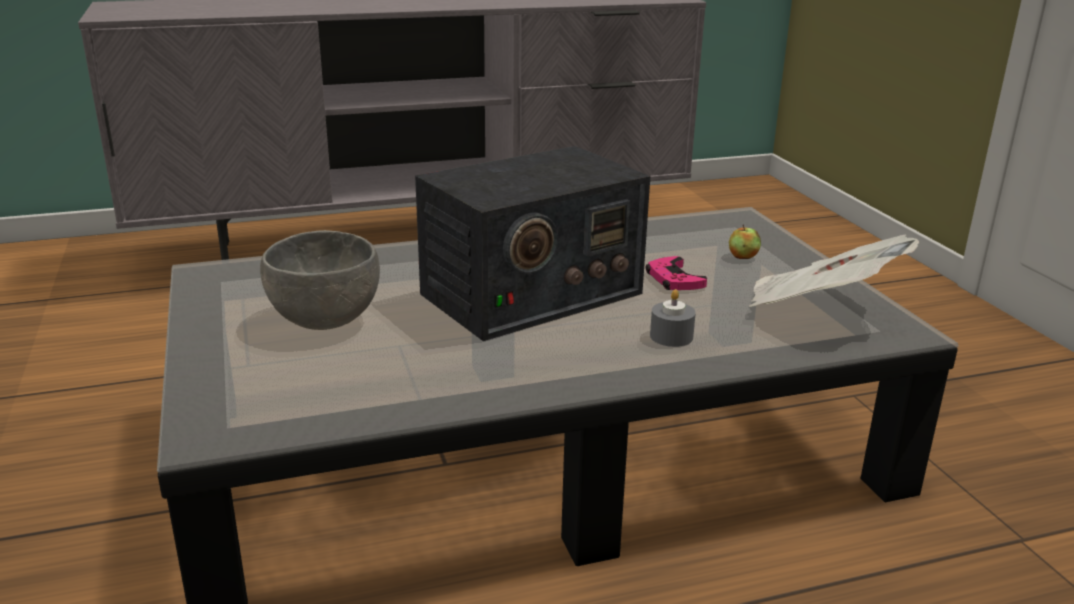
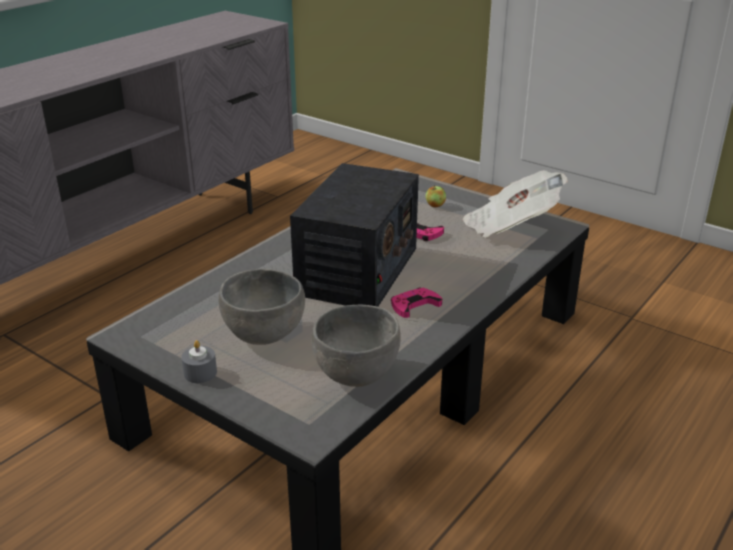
camera: 35 degrees left, 5 degrees up
grey candle [650,289,696,347] -> grey candle moved to [181,340,217,383]
none -> grey bowl [311,305,401,387]
none -> pink game controller [391,288,442,318]

